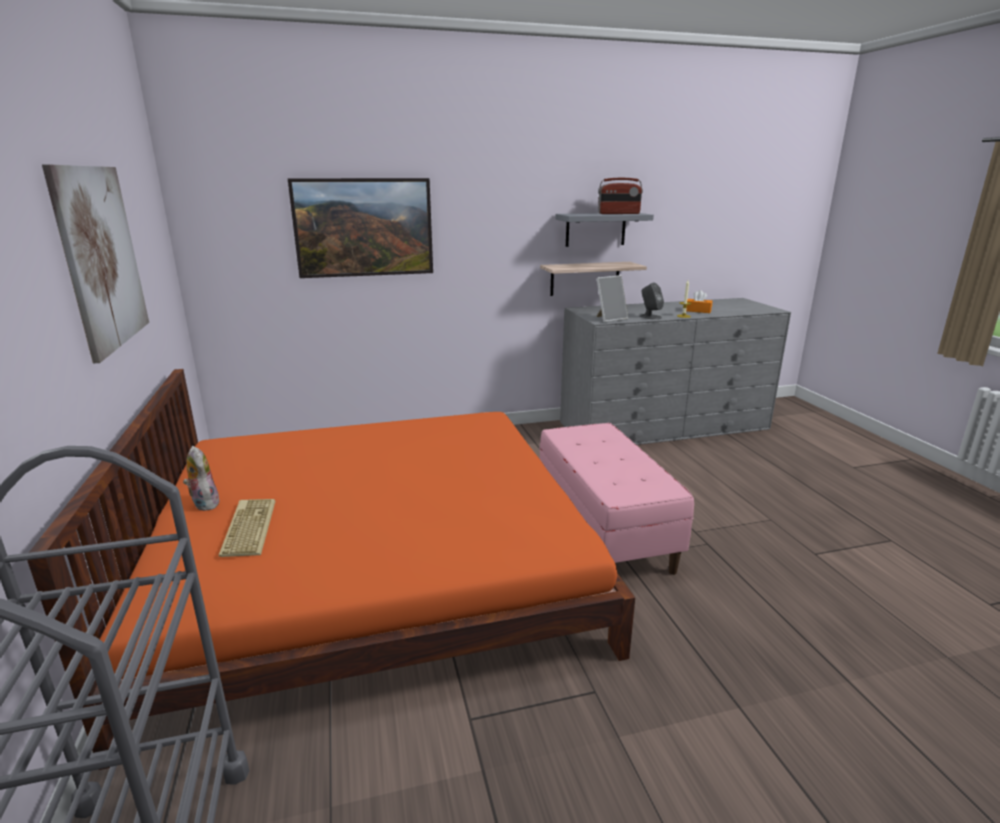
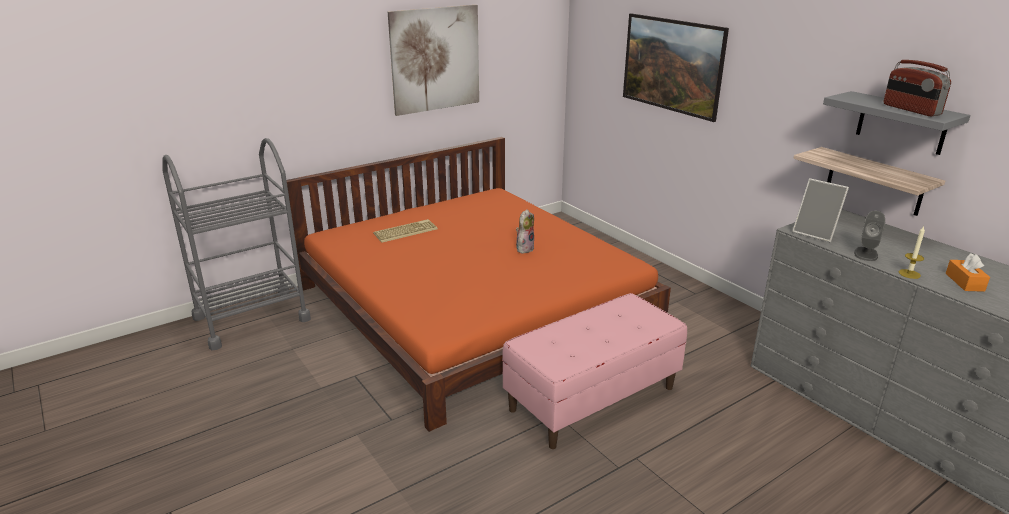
camera: 70 degrees right, 5 degrees up
plush toy [183,446,220,511] -> plush toy moved to [516,209,535,254]

